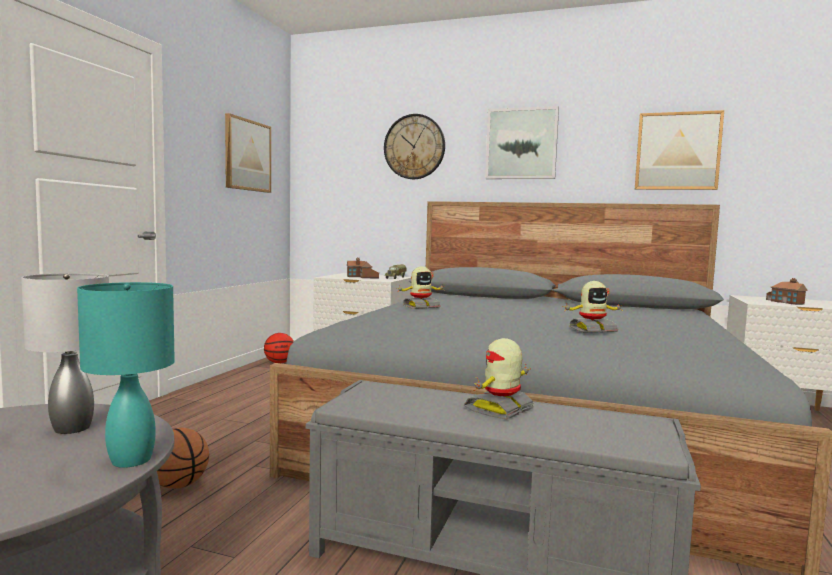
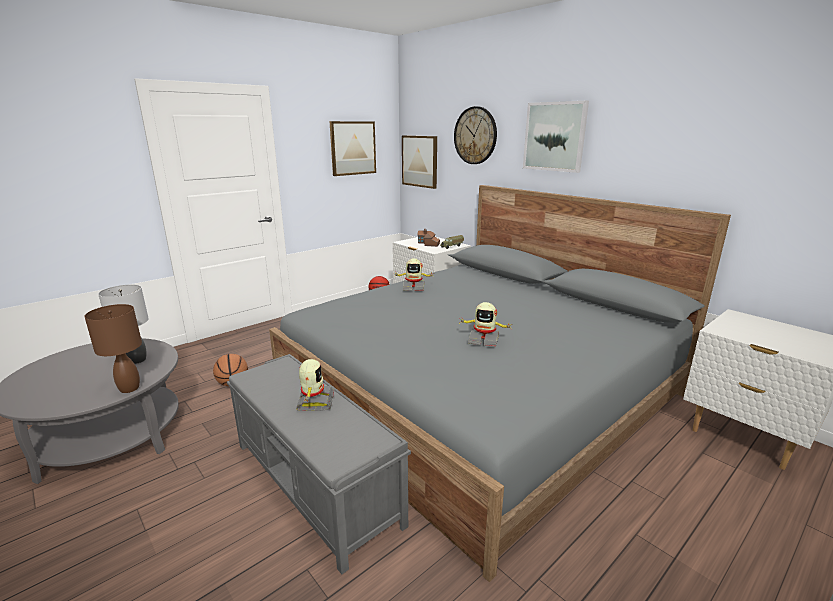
camera: 30 degrees right, 15 degrees up
turquoise table lamp [77,282,175,468] -> brown table lamp [84,304,142,393]
toy robot [464,338,534,420] -> toy robot turned 105 degrees clockwise [296,359,334,411]
picture [635,110,724,190] -> picture moved to [402,135,437,189]
toy house [766,278,808,305] -> none

